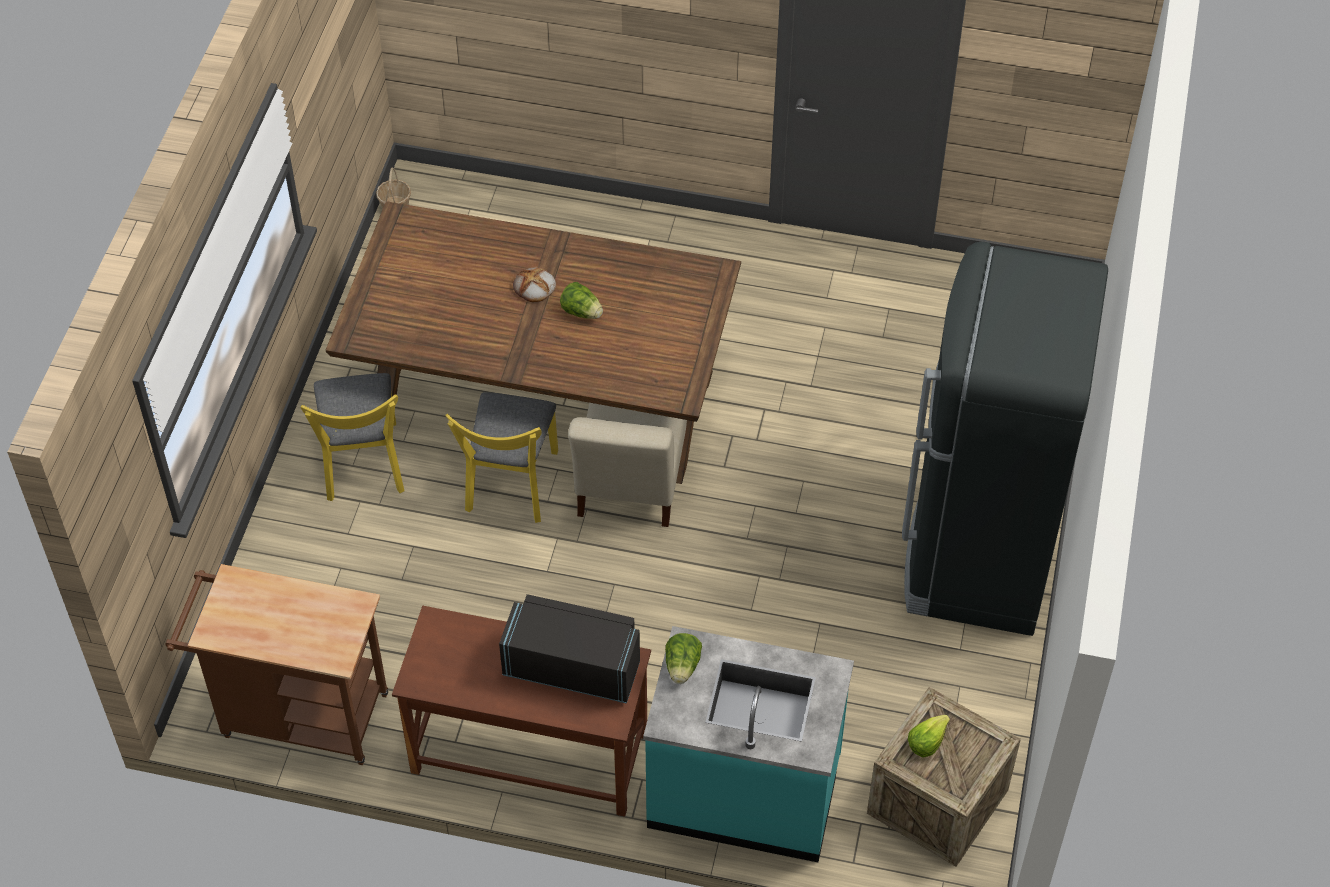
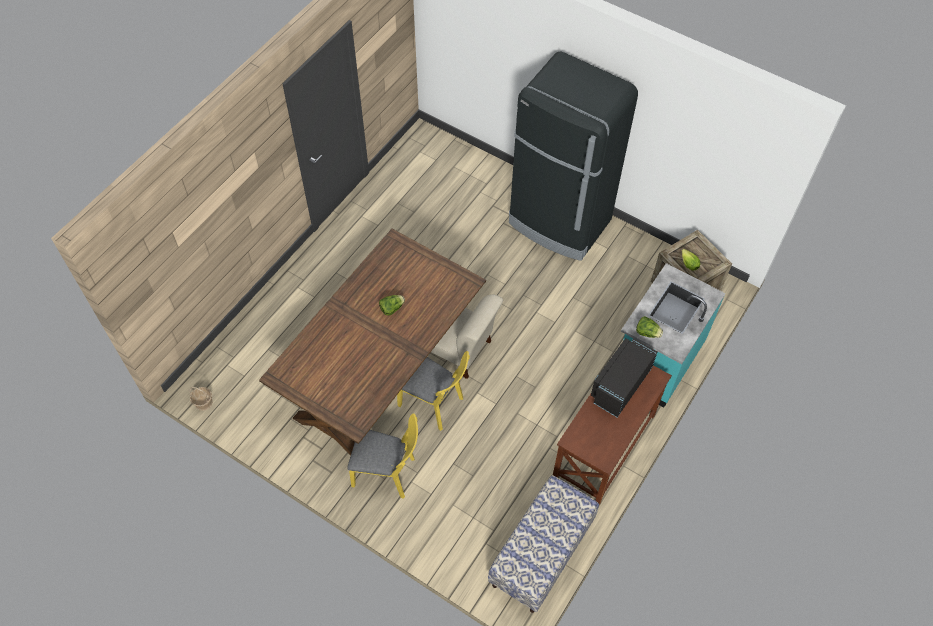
camera: 70 degrees left, 5 degrees up
brown cart [165,564,388,765] -> bench [488,475,599,613]
bread [513,268,556,302] -> none

